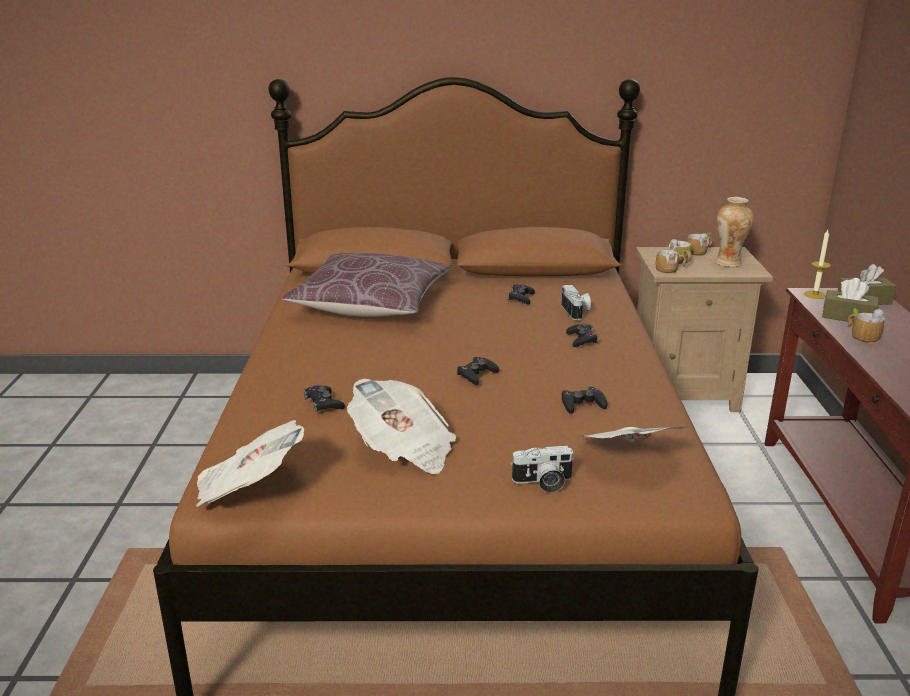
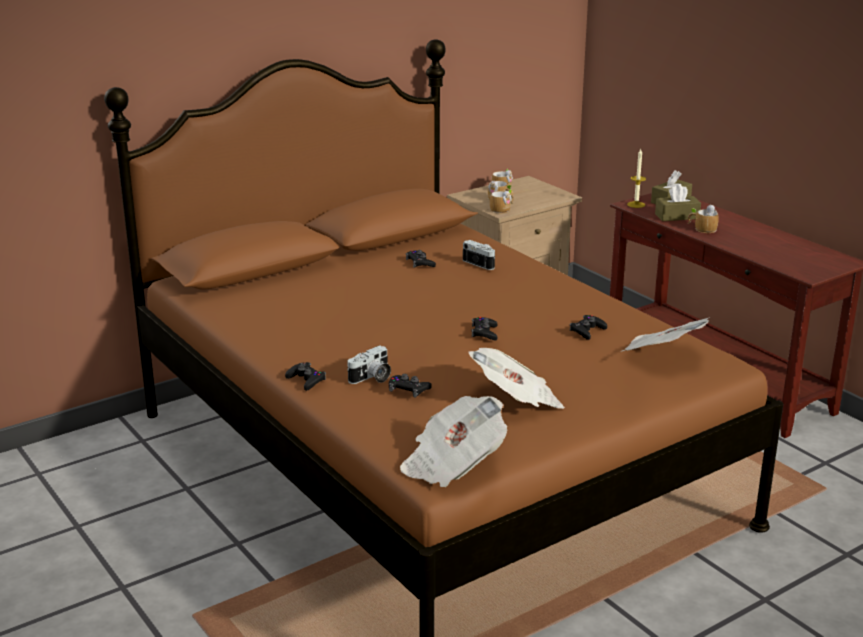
camera: 35 degrees left, 0 degrees up
brown pillow [281,253,450,317] -> none
camera [510,446,574,493] -> camera moved to [347,345,391,384]
black game controller [566,324,598,347] -> black game controller moved to [285,362,326,391]
vase [715,197,754,267] -> none

